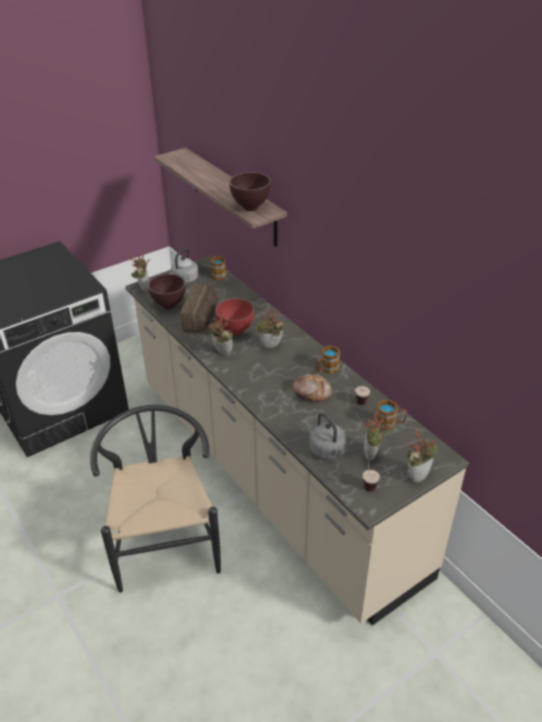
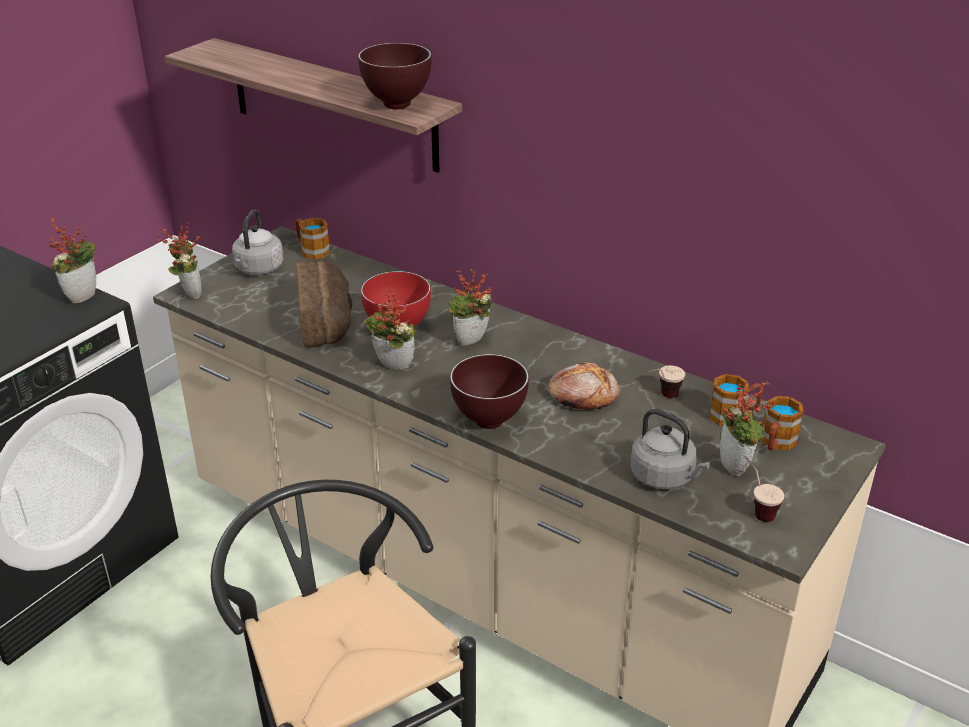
camera: 20 degrees left, 5 degrees down
brown bowl [148,274,186,309] -> brown bowl moved to [450,354,529,429]
mug [316,345,340,374] -> mug moved to [762,396,804,451]
potted plant [407,427,438,483] -> potted plant moved to [49,218,96,304]

